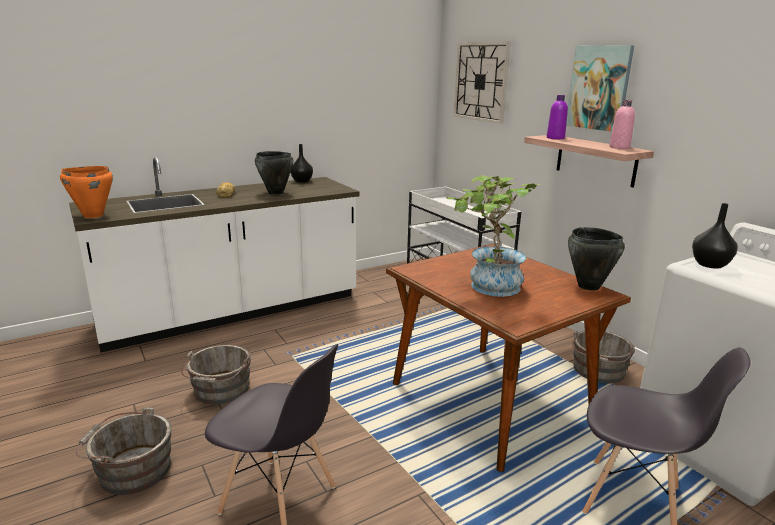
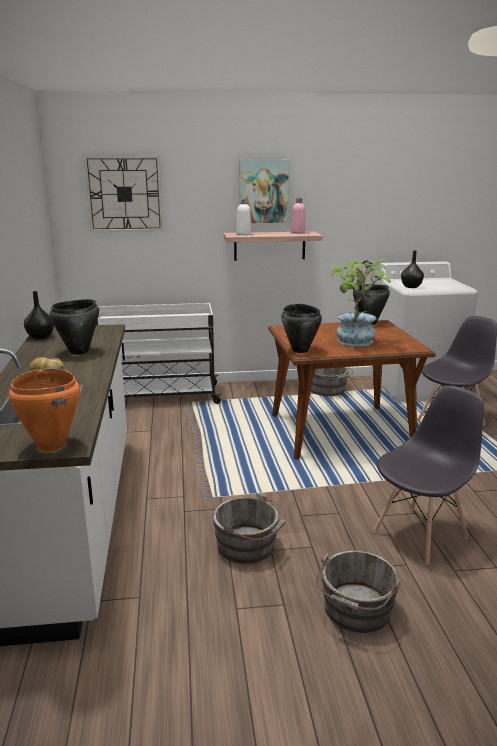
camera: 65 degrees left, 0 degrees up
purple bottle [547,95,568,139] -> white bottle [237,199,251,235]
none -> black cooking pot [281,304,322,353]

